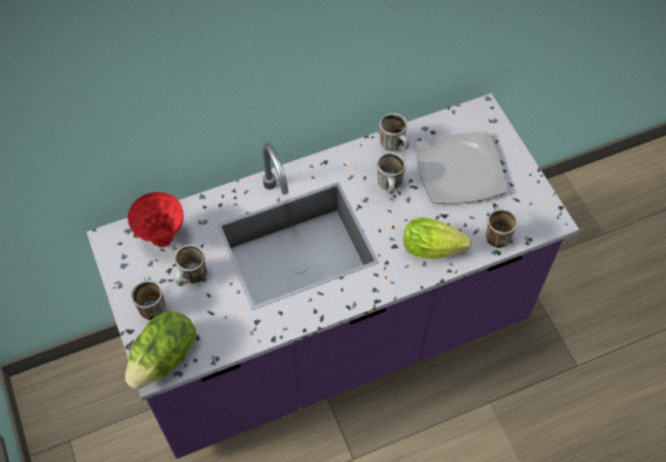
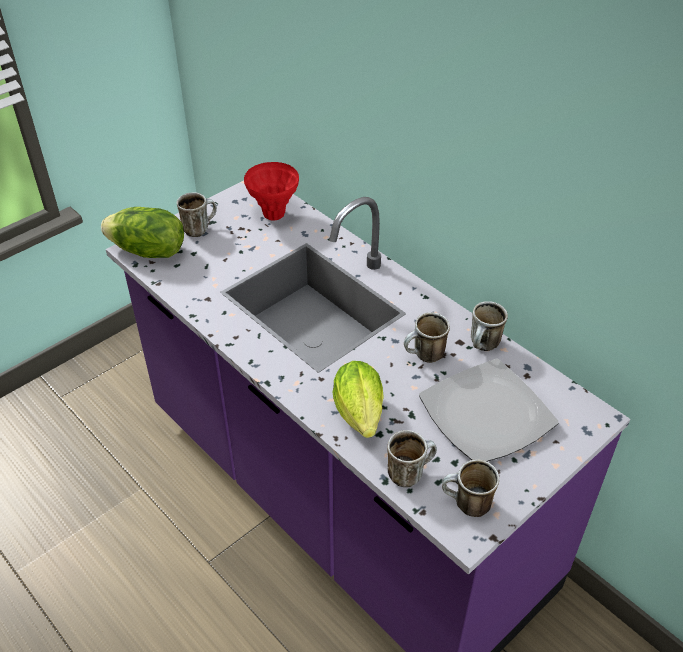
camera: 70 degrees right, 15 degrees down
mug [175,244,207,286] -> mug moved to [442,459,499,517]

